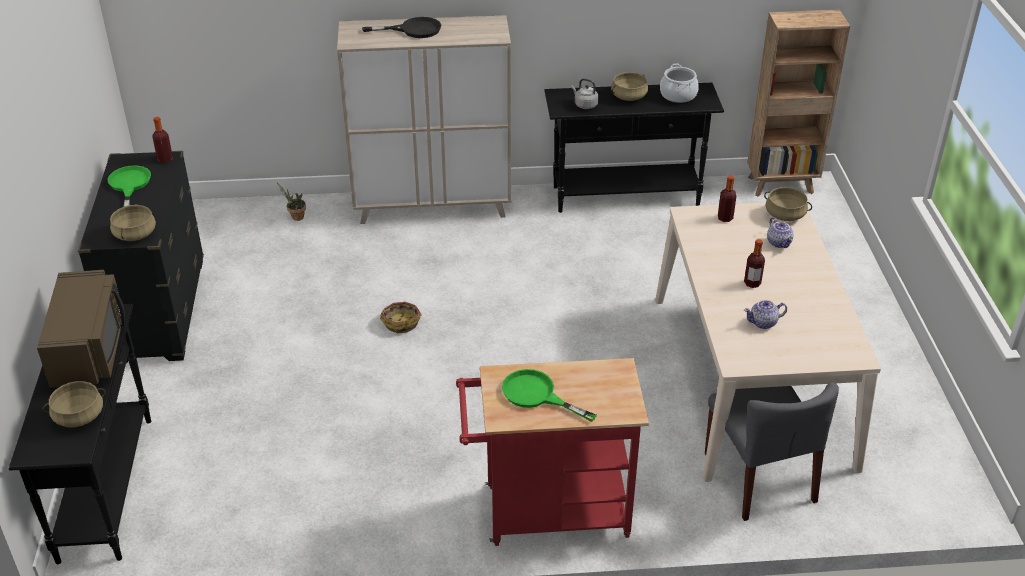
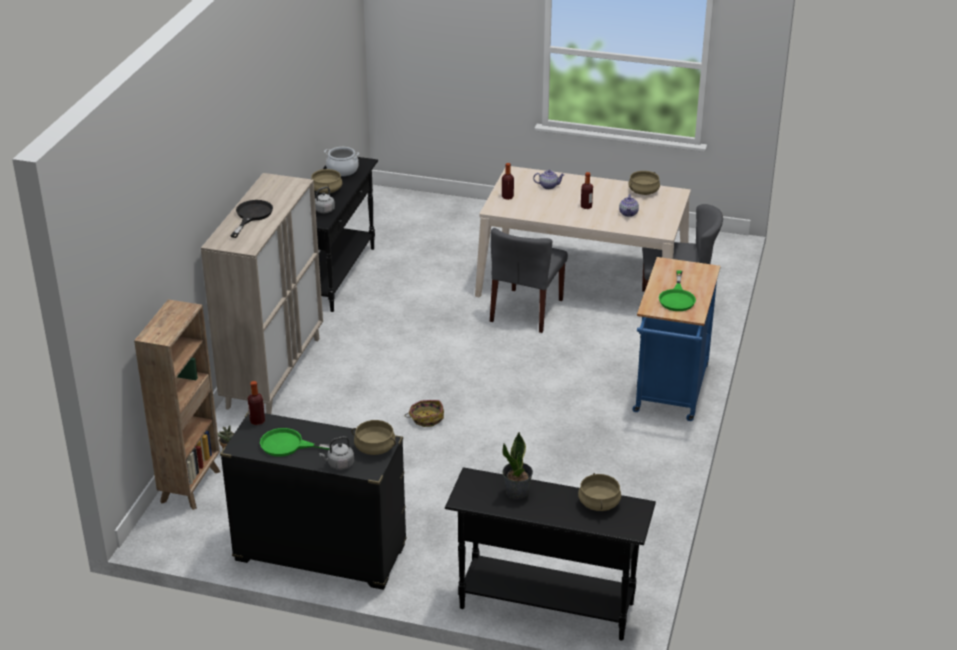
camera: 70 degrees left, 5 degrees down
brown microwave [37,270,125,389] -> potted plant [502,432,533,500]
red cart [456,358,649,546] -> blue cart [632,257,720,421]
green frying pan [502,369,597,422] -> green frying pan turned 45 degrees counterclockwise [659,270,696,311]
brown bookcase [747,10,850,197] -> brown bookcase moved to [134,299,220,510]
beige cooking pot [764,187,812,221] -> beige cooking pot moved to [628,171,660,195]
none -> grey kettle [319,436,354,470]
none -> grey chair [490,228,568,333]

